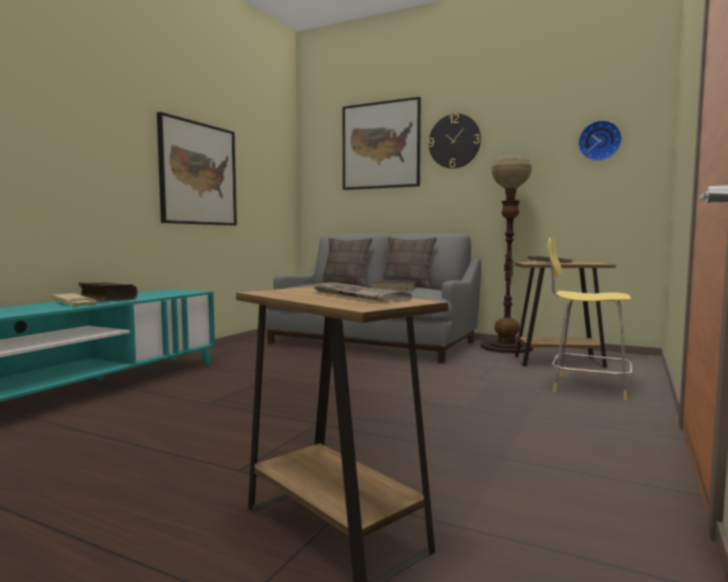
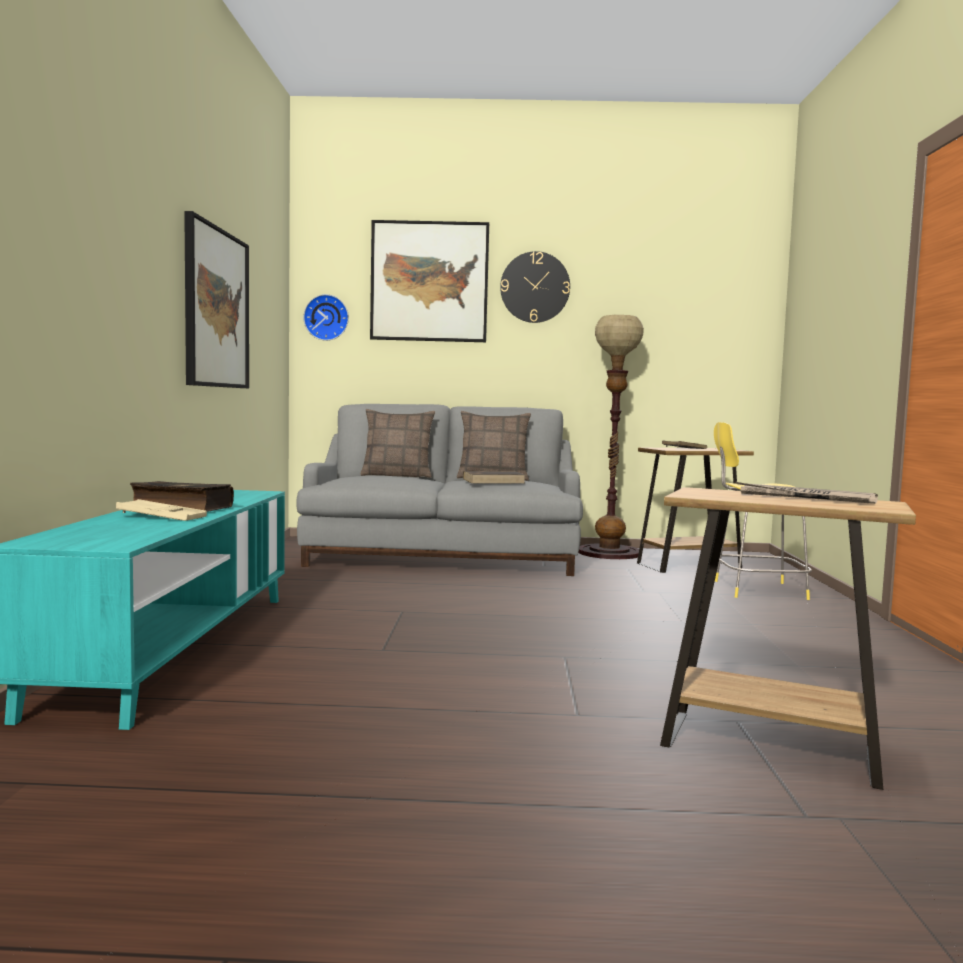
camera: 25 degrees left, 0 degrees up
wall clock [578,120,622,161] -> wall clock moved to [303,294,349,341]

